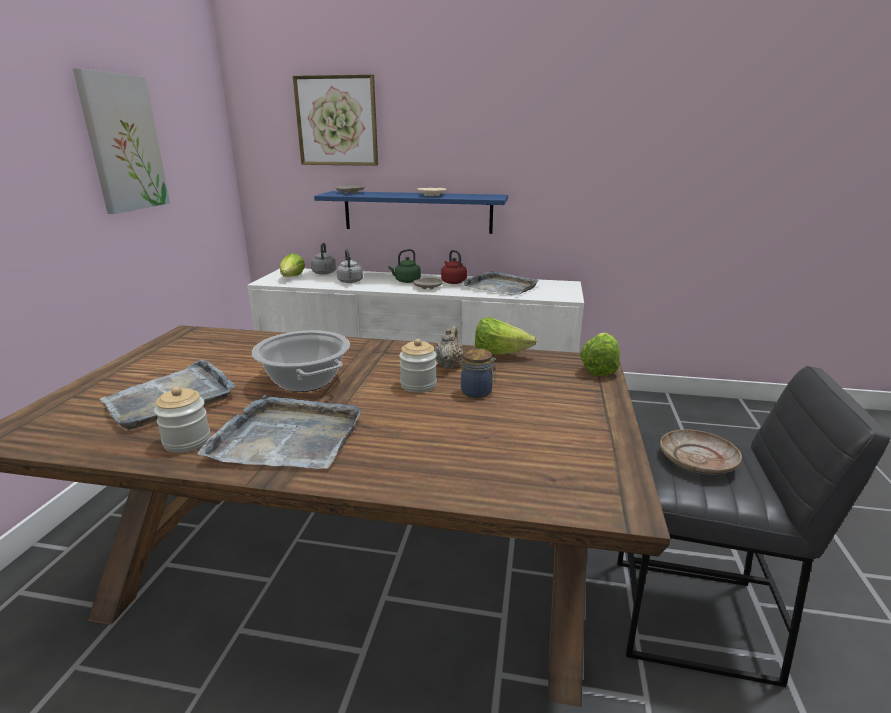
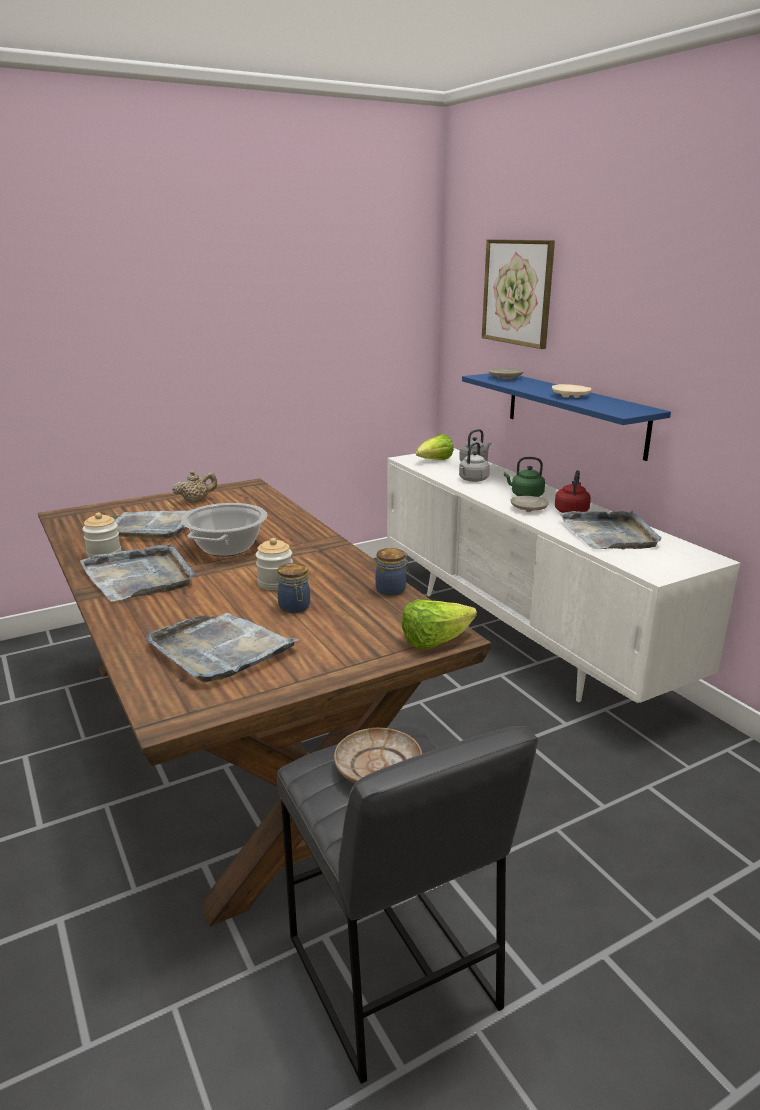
camera: 50 degrees right, 0 degrees up
picture [73,68,170,214] -> none
beige teapot [434,326,463,369] -> beige teapot moved to [172,470,217,503]
lettuce [475,317,537,354] -> jar [375,548,409,596]
none -> grey tray [146,613,299,683]

